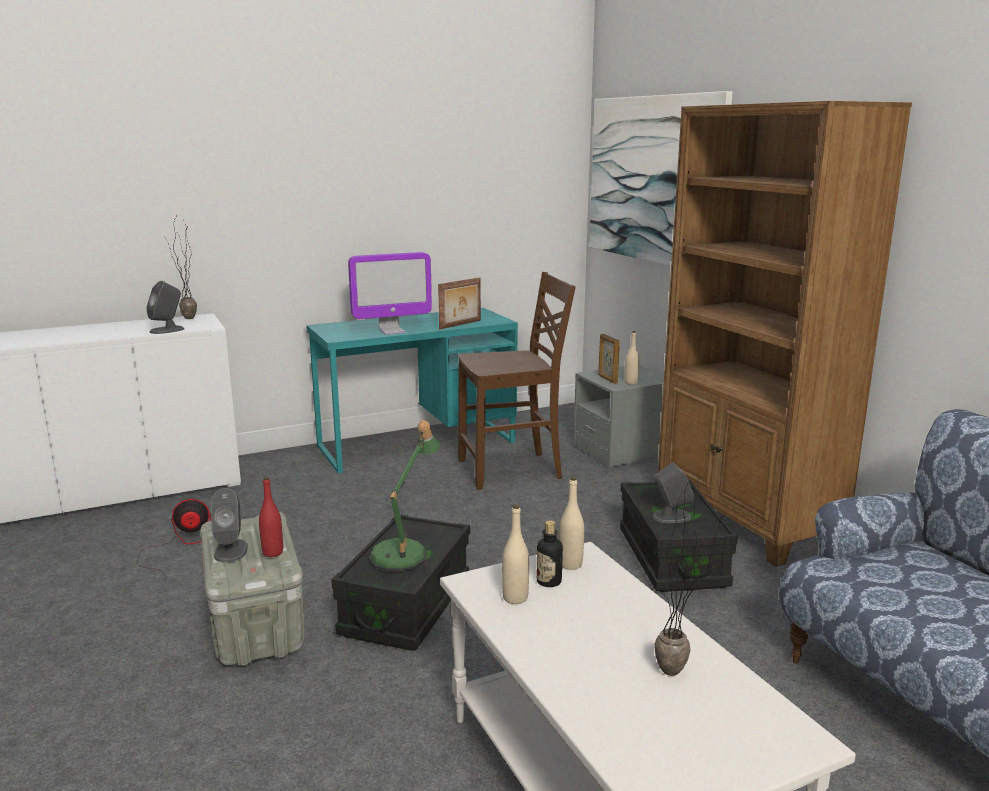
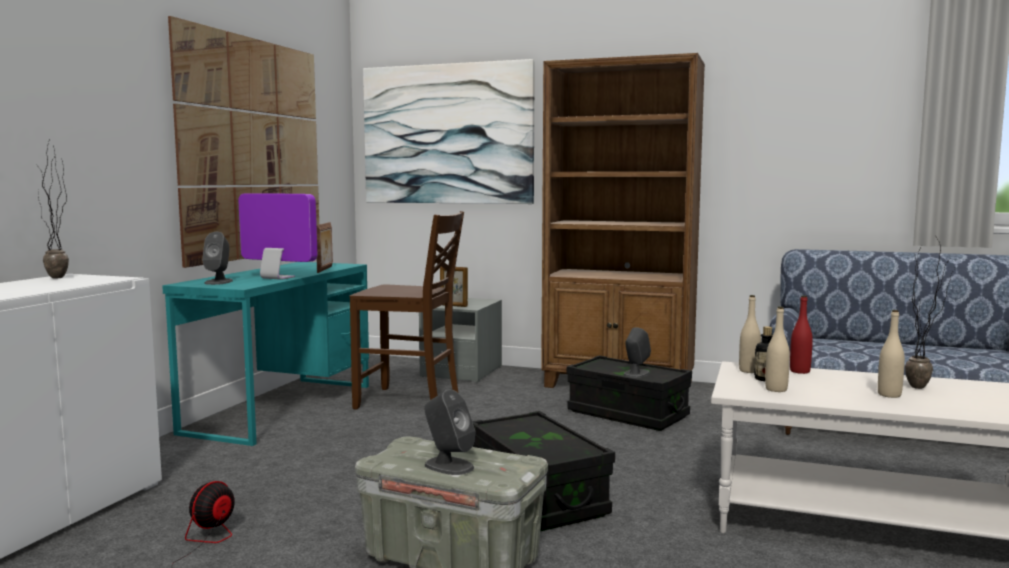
camera: 45 degrees left, 10 degrees down
grey speaker [146,281,184,334] -> grey speaker moved to [202,232,233,285]
red bottle [259,477,283,557] -> red bottle moved to [790,295,813,374]
monitor [348,252,432,334] -> monitor turned 90 degrees counterclockwise [238,193,317,280]
table lamp [369,420,440,572] -> none
brown chair [458,272,576,490] -> brown chair turned 75 degrees clockwise [350,211,464,409]
beige bottle [625,331,639,385] -> beige bottle moved to [878,310,905,398]
none -> picture [168,16,319,268]

